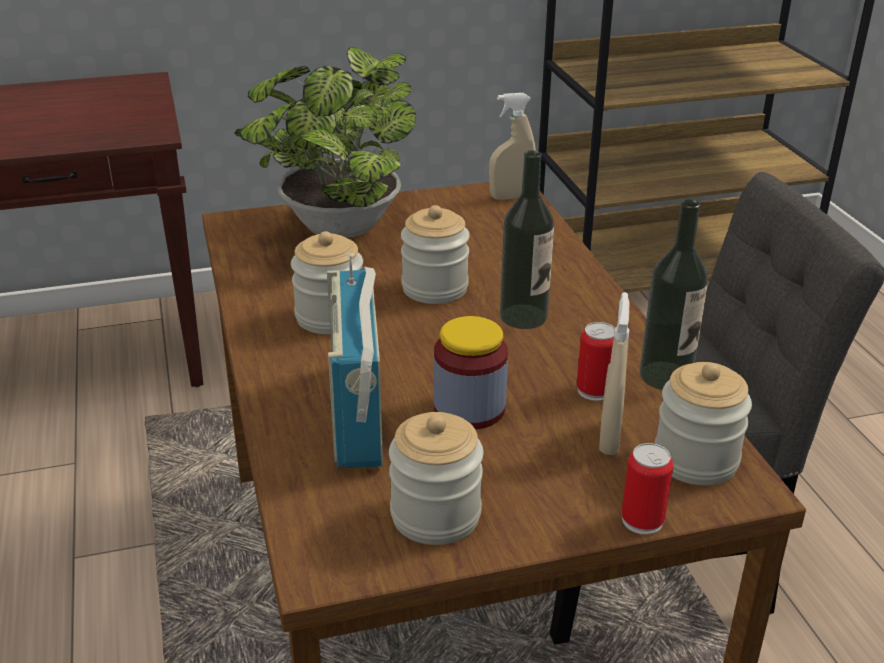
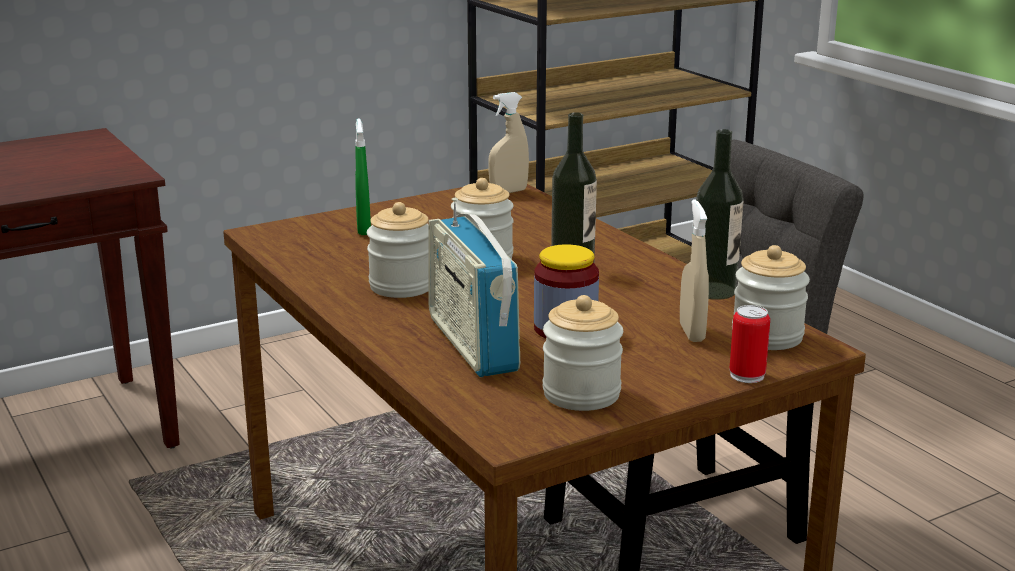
camera: 15 degrees left, 10 degrees down
potted plant [235,47,416,238] -> green spray bottle [355,118,371,235]
can [577,322,615,401] -> none

